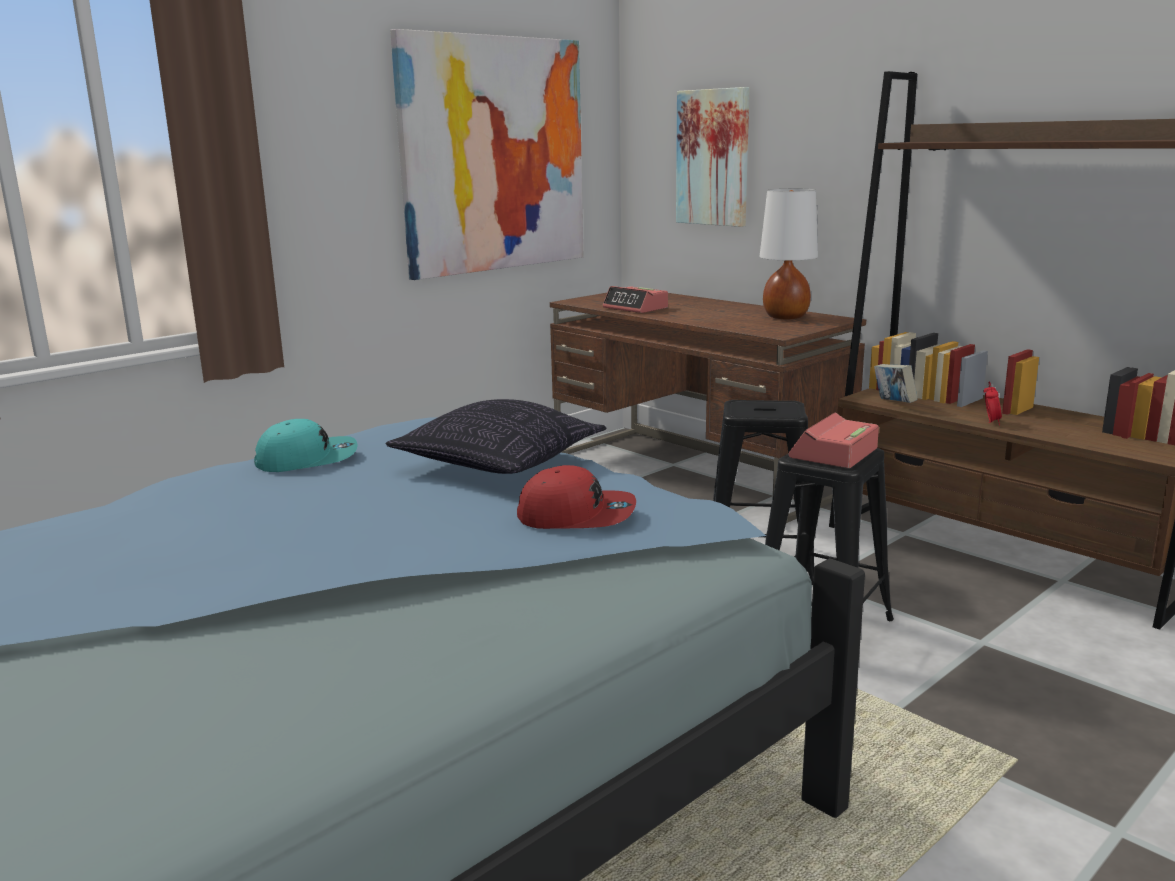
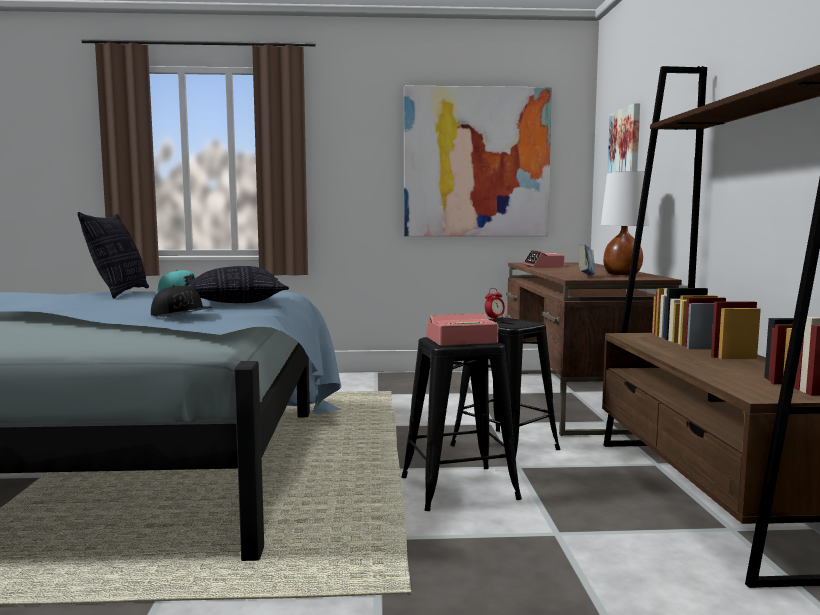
camera: 40 degrees right, 10 degrees down
red cap [517,465,636,529] -> black cap [151,285,213,317]
book [874,364,918,403] -> book moved to [577,244,595,275]
alarm clock [983,381,1002,425] -> alarm clock moved to [485,288,505,320]
none -> pillow [77,212,149,298]

